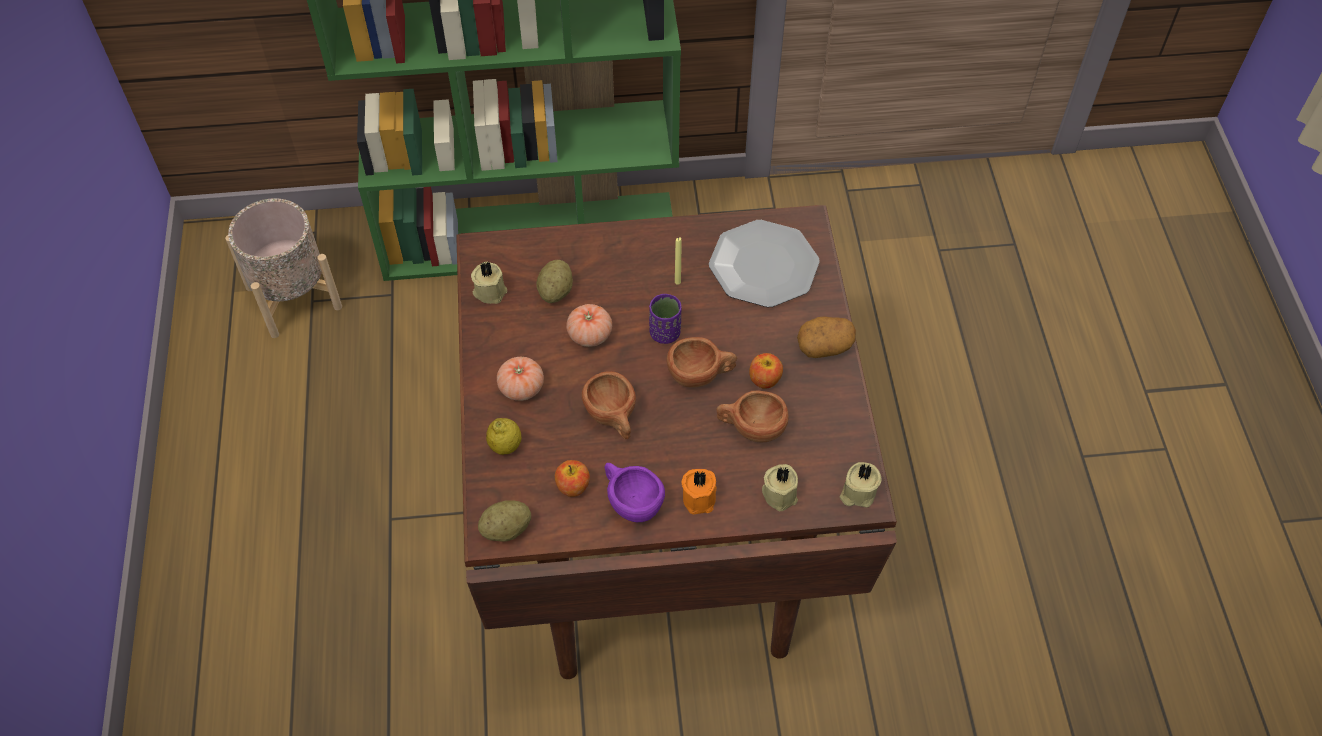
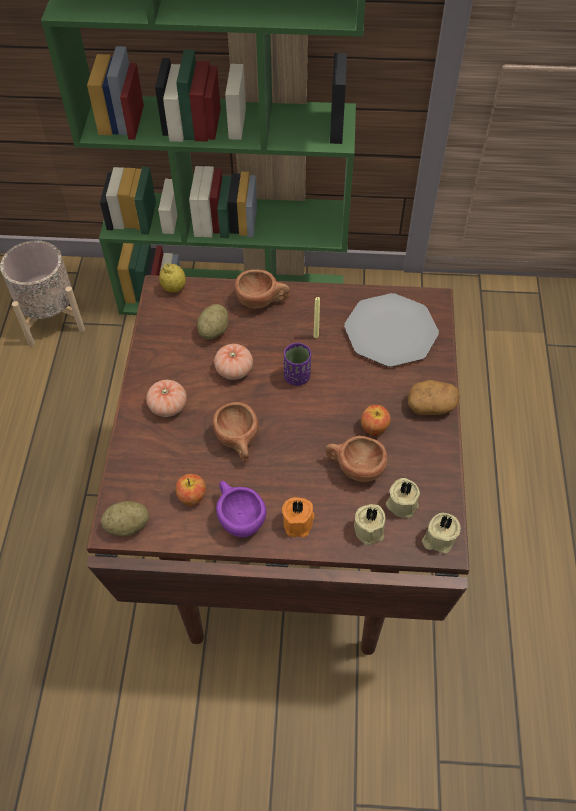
camera: 10 degrees right, 0 degrees up
beige candle [471,262,507,304] -> beige candle moved to [386,478,420,518]
lemon [486,418,521,455] -> lemon moved to [159,263,186,293]
brown cup [666,337,737,388] -> brown cup moved to [234,269,290,309]

